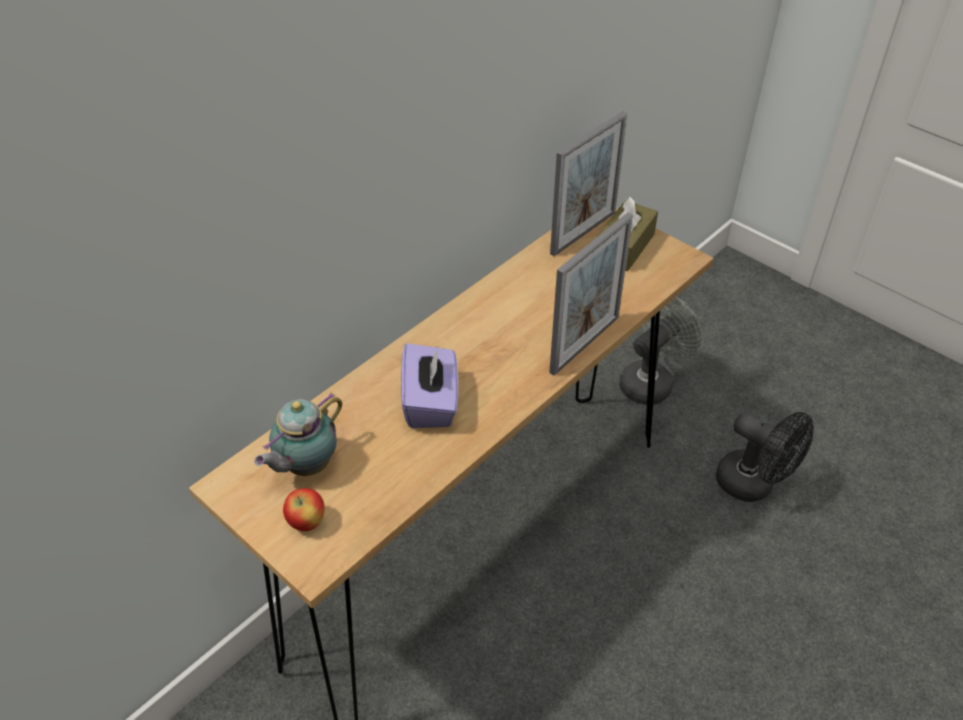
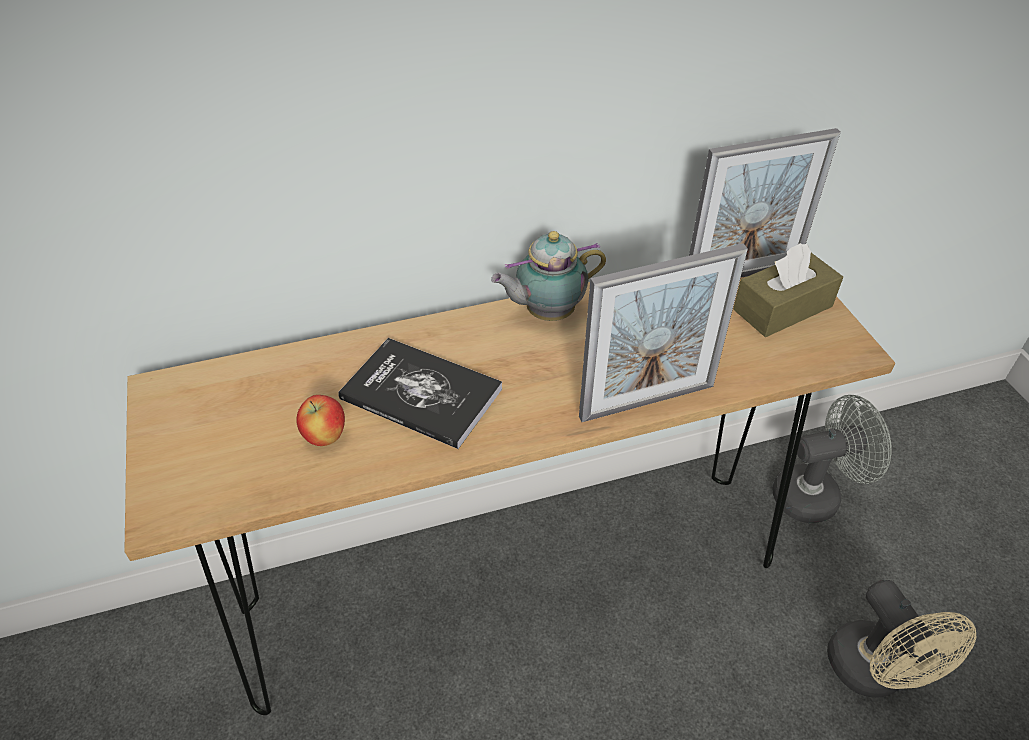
camera: 30 degrees right, 0 degrees up
teapot [254,392,342,476] -> teapot moved to [491,231,606,321]
apple [283,488,325,531] -> apple moved to [296,395,345,446]
purple tissue box [401,343,458,428] -> book [338,338,502,449]
black fan [716,412,814,502] -> beige fan [827,580,977,698]

